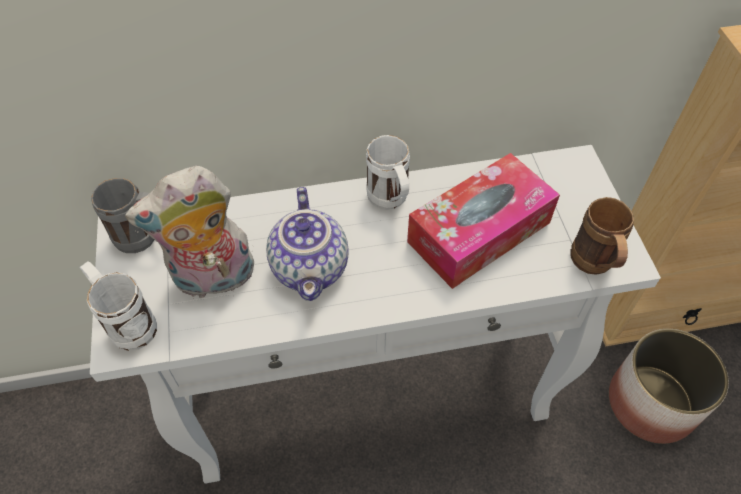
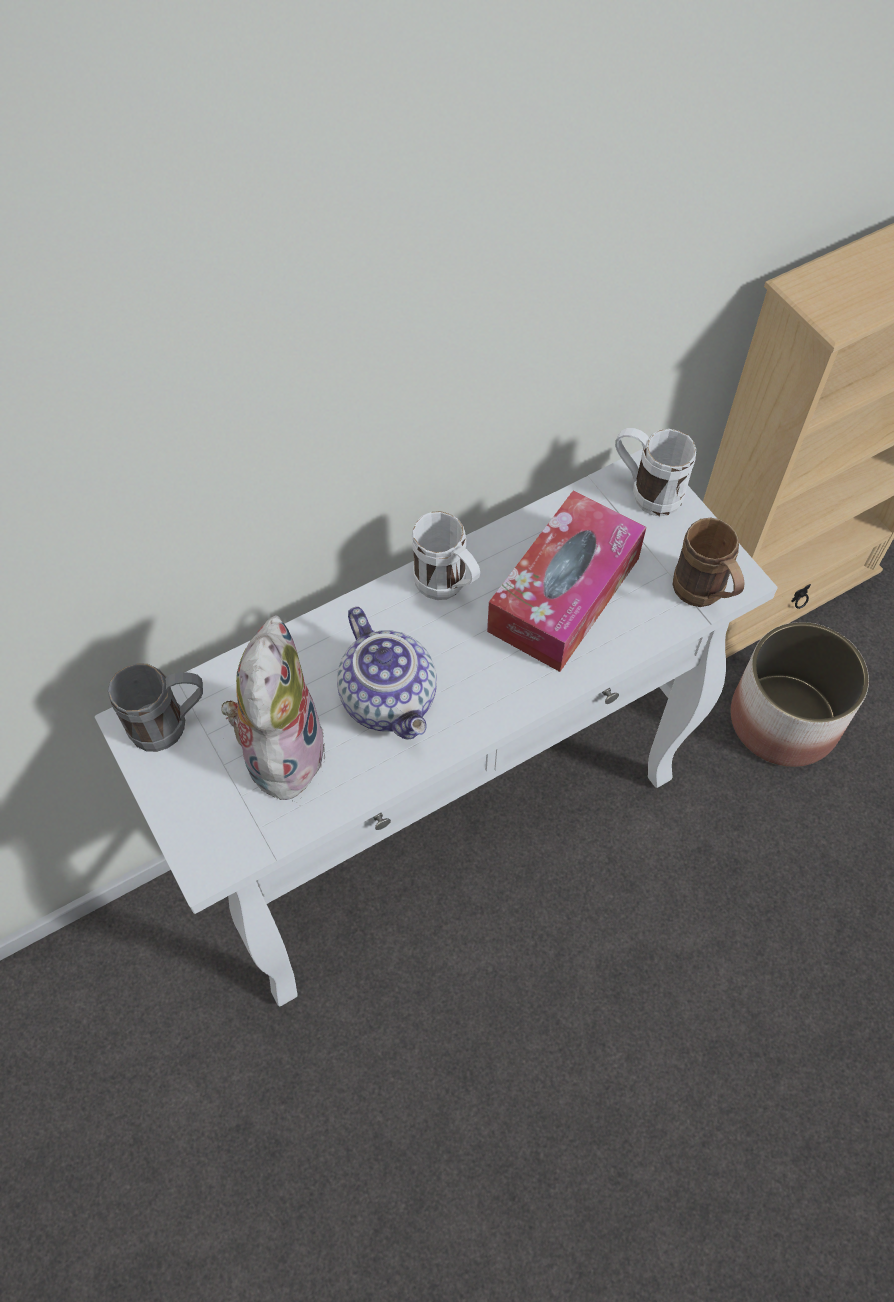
camera: 20 degrees left, 5 degrees up
white mug [79,261,157,351] -> white mug moved to [615,428,696,516]
plush toy [125,166,254,299] -> plush toy turned 135 degrees clockwise [221,615,325,806]

